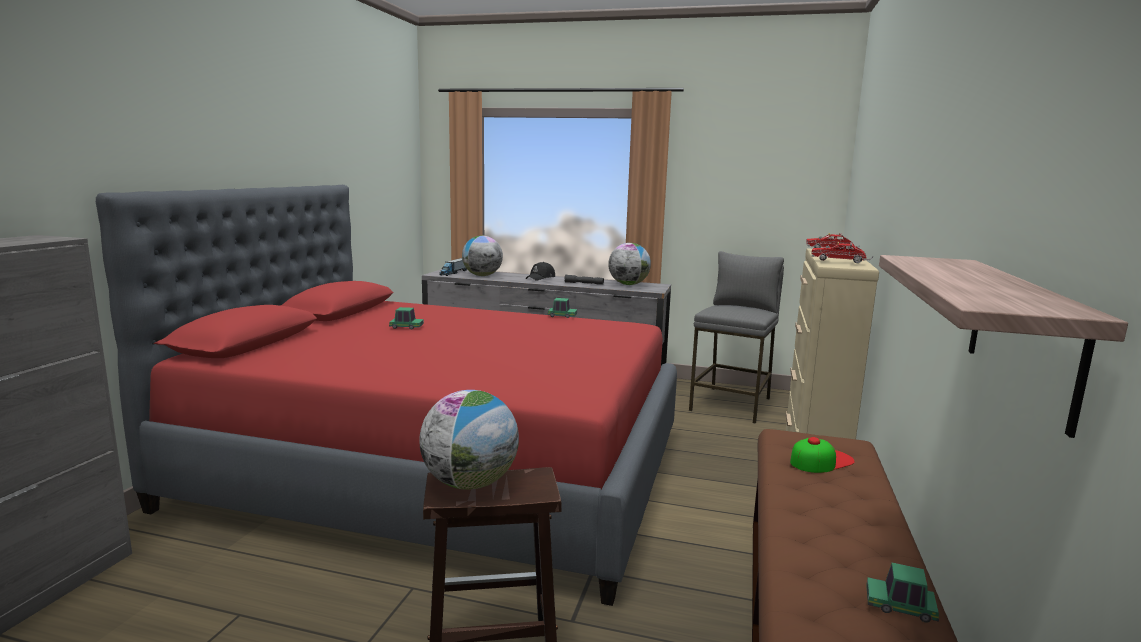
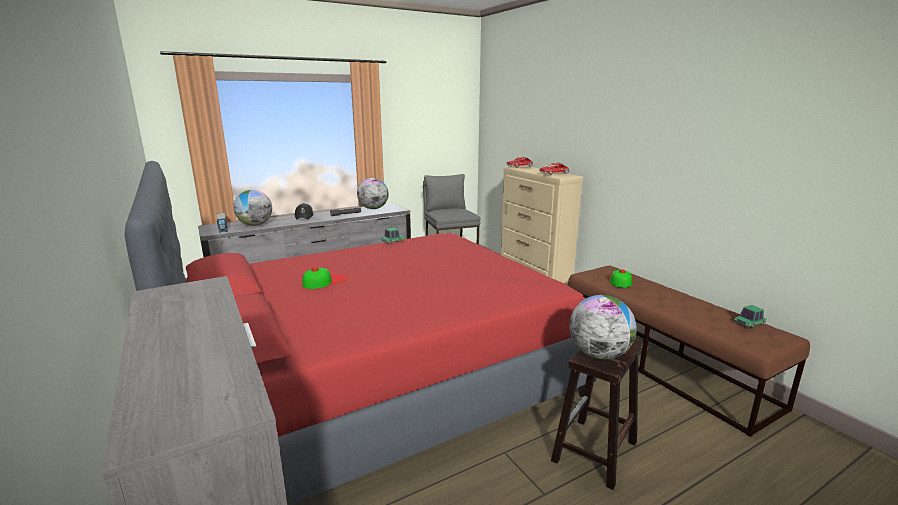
camera: 45 degrees left, 5 degrees up
toy car [389,307,424,329] -> cap [302,267,347,289]
shelf [879,255,1128,438] -> none

